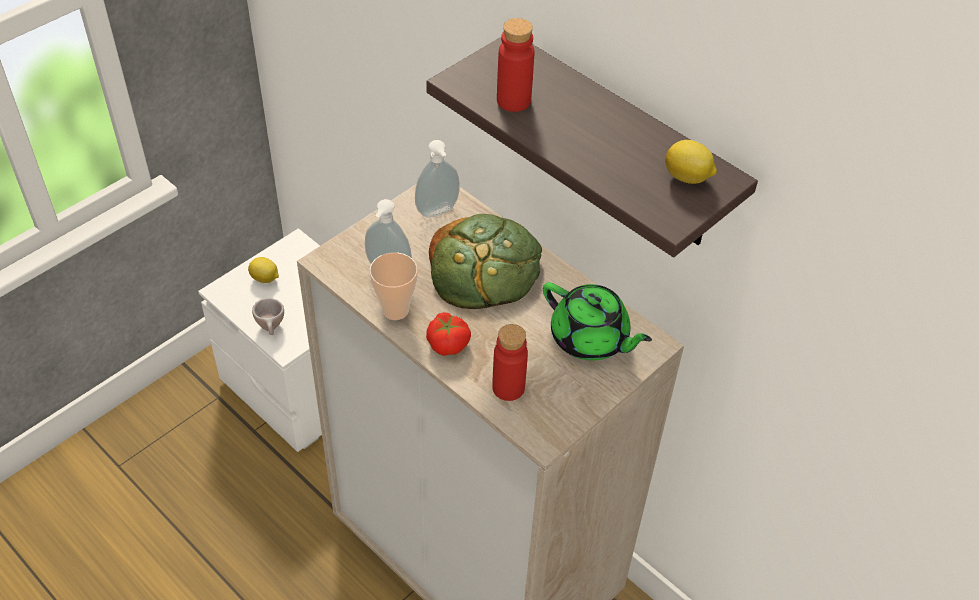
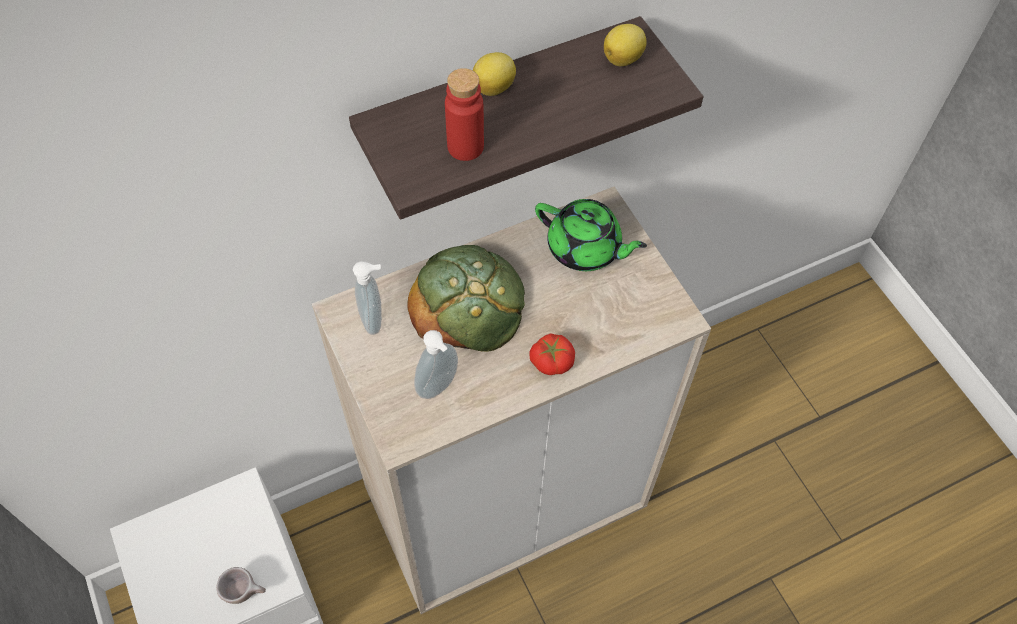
camera: 70 degrees left, 10 degrees up
lemon [248,257,279,283] -> lemon moved to [473,52,516,96]
cup [369,252,418,320] -> none
red bottle [492,324,528,401] -> none
green teapot [543,282,652,361] -> green teapot turned 60 degrees clockwise [535,199,647,271]

